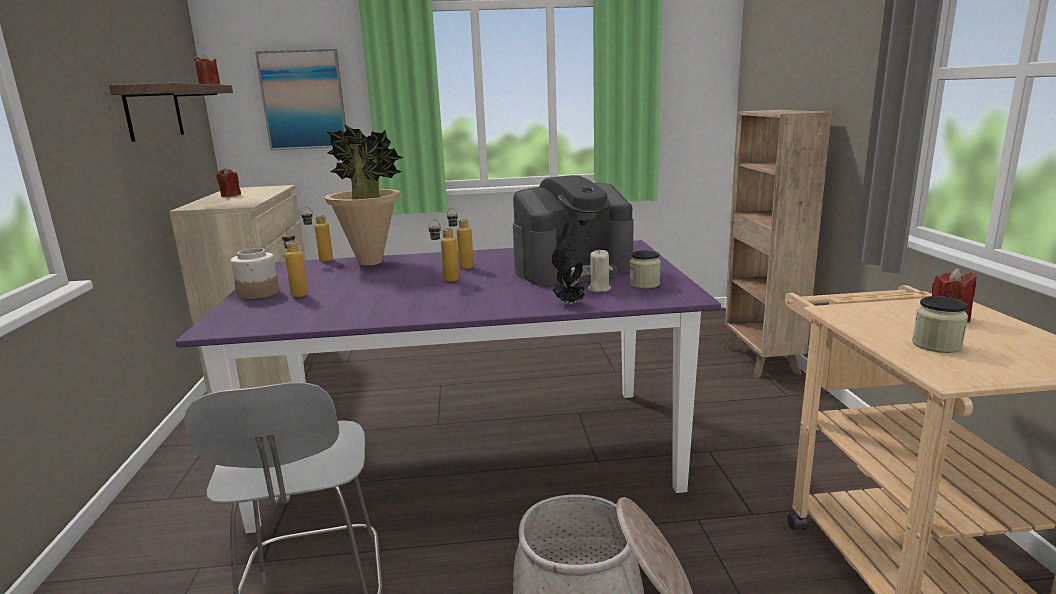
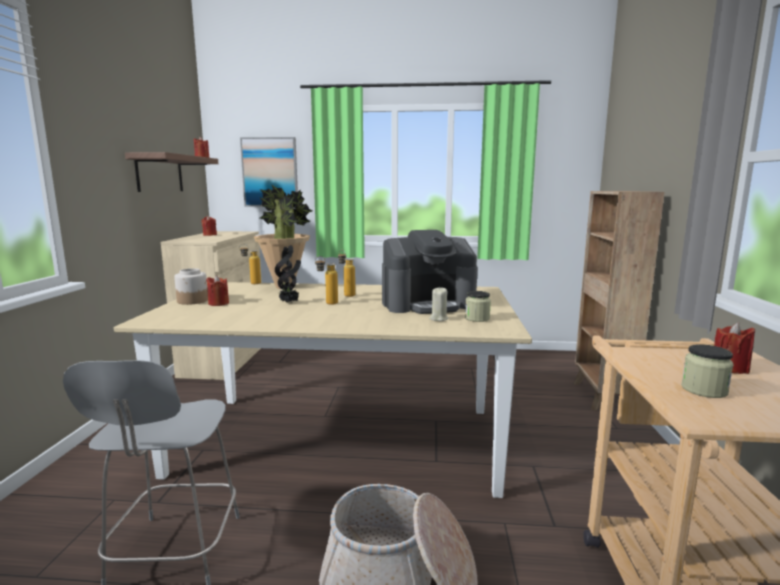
camera: 10 degrees right, 5 degrees down
purple dining table [175,240,721,533] -> beige dining table [114,282,532,498]
bottle [282,228,308,298] -> red candle [206,275,229,306]
potted plant [552,216,589,304] -> potted plant moved to [275,245,301,303]

